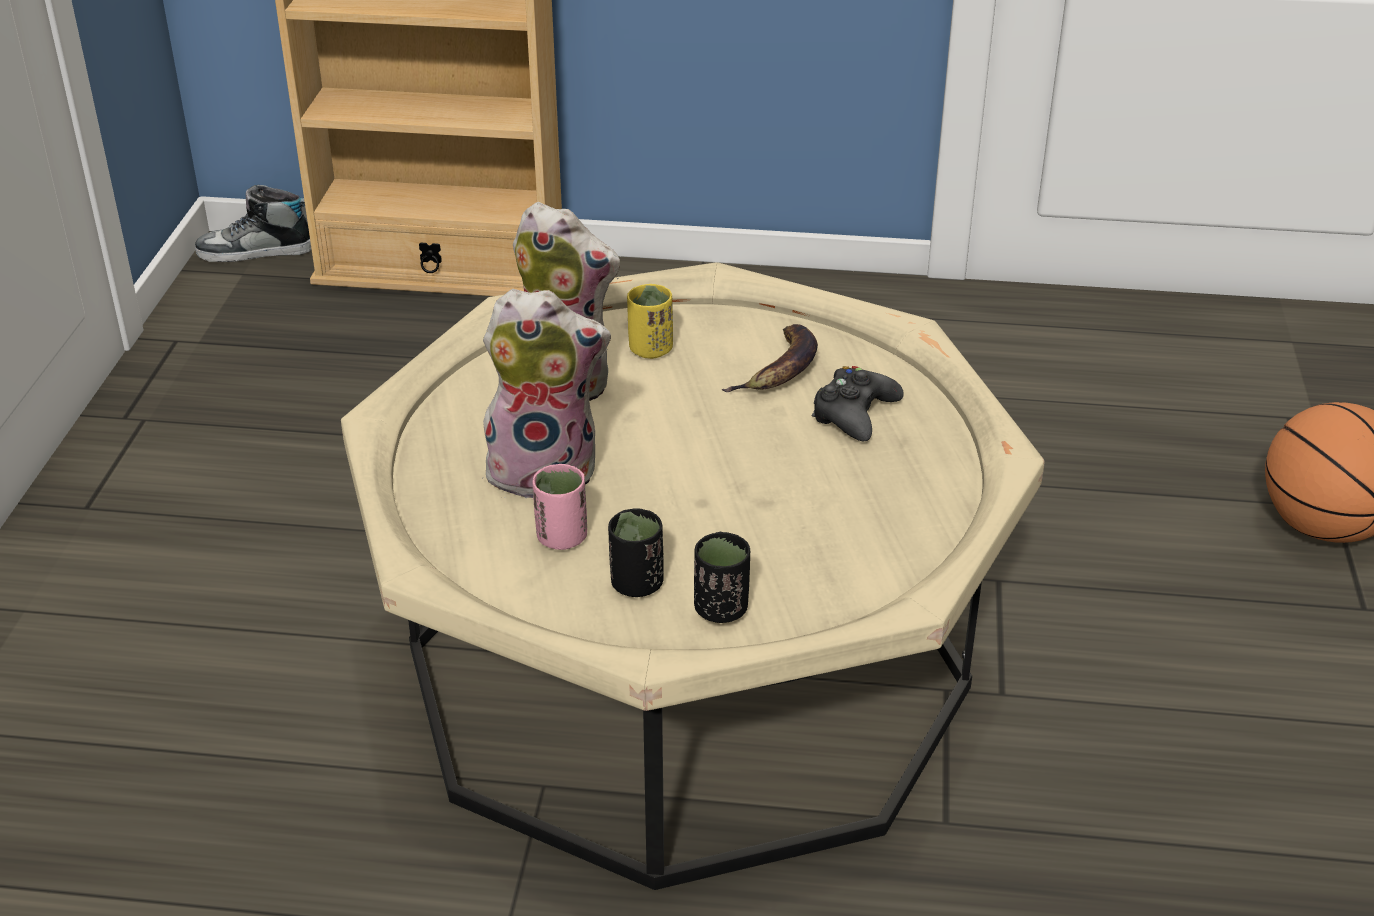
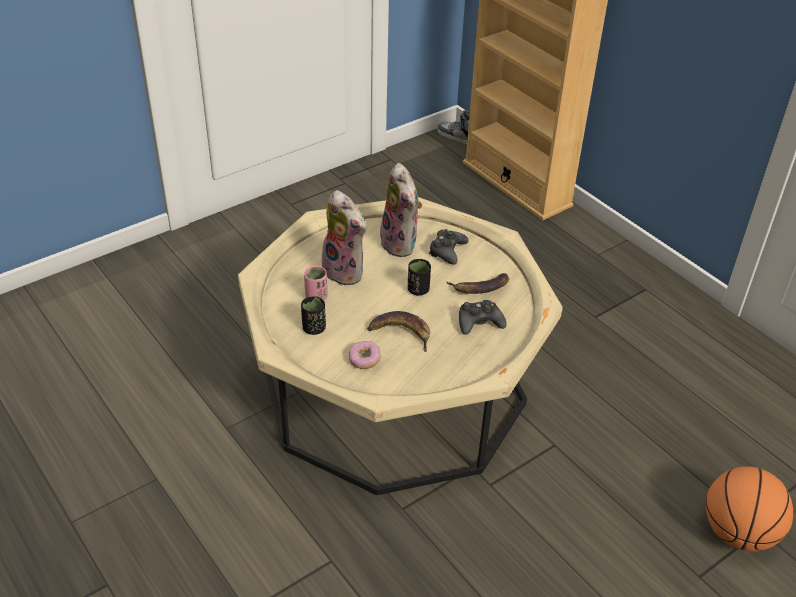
camera: 45 degrees right, 5 degrees up
yellow cup [627,284,673,359] -> black game controller [429,229,468,265]
black cup [694,532,750,623] -> black cup moved to [408,259,431,296]
none -> donut [349,341,381,369]
none -> banana [367,311,430,352]

